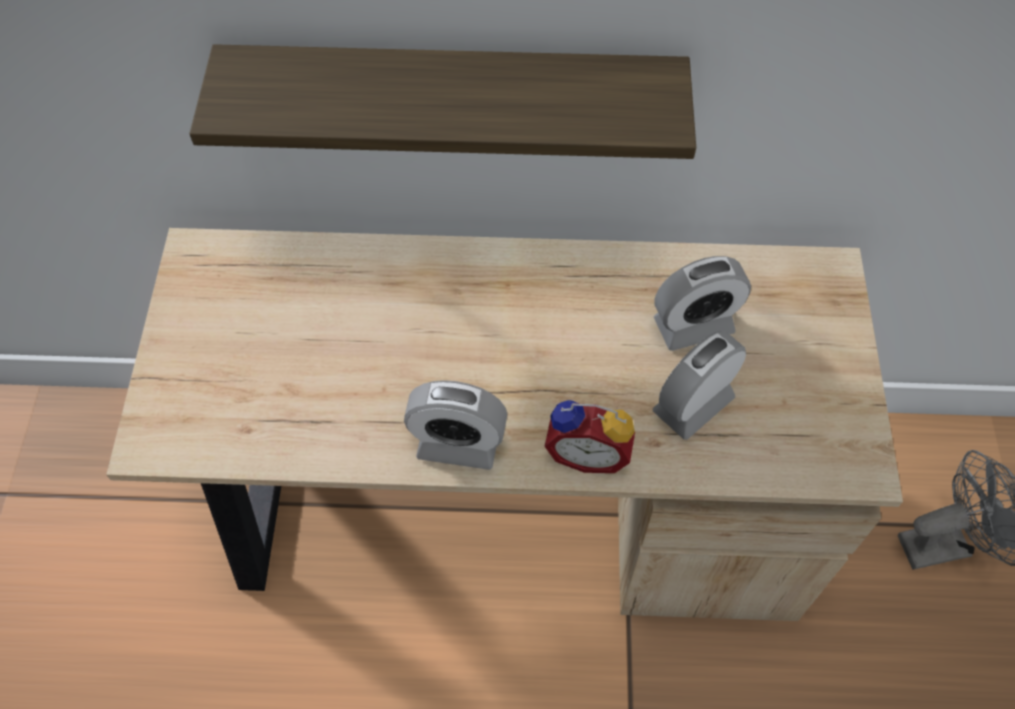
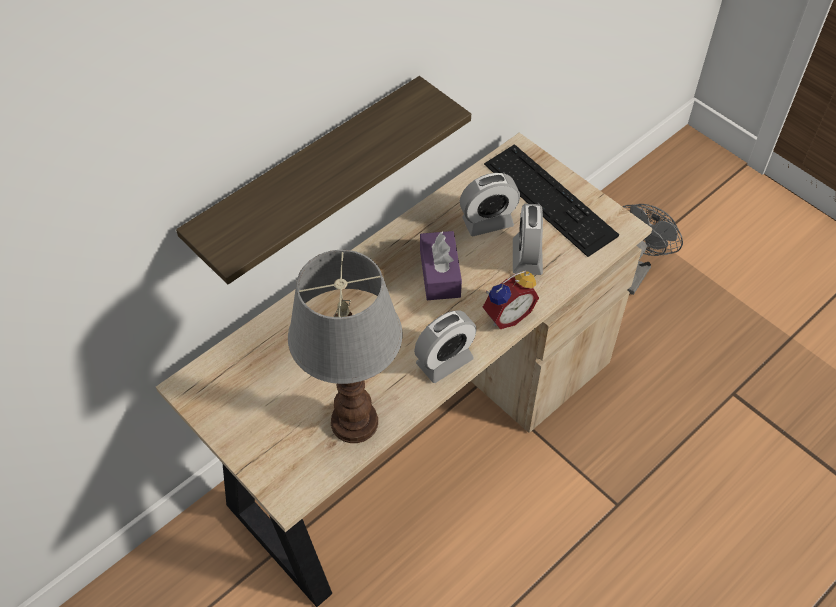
camera: 45 degrees left, 5 degrees down
alarm clock [654,256,751,351] -> alarm clock turned 45 degrees clockwise [460,173,520,236]
none -> table lamp [288,250,403,443]
none -> purple tissue box [420,231,462,300]
none -> keyboard [484,144,619,257]

